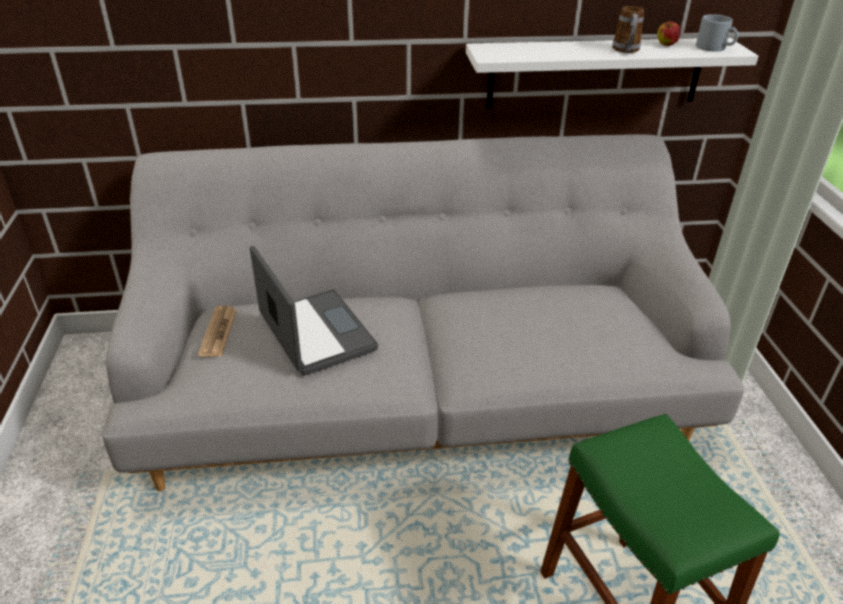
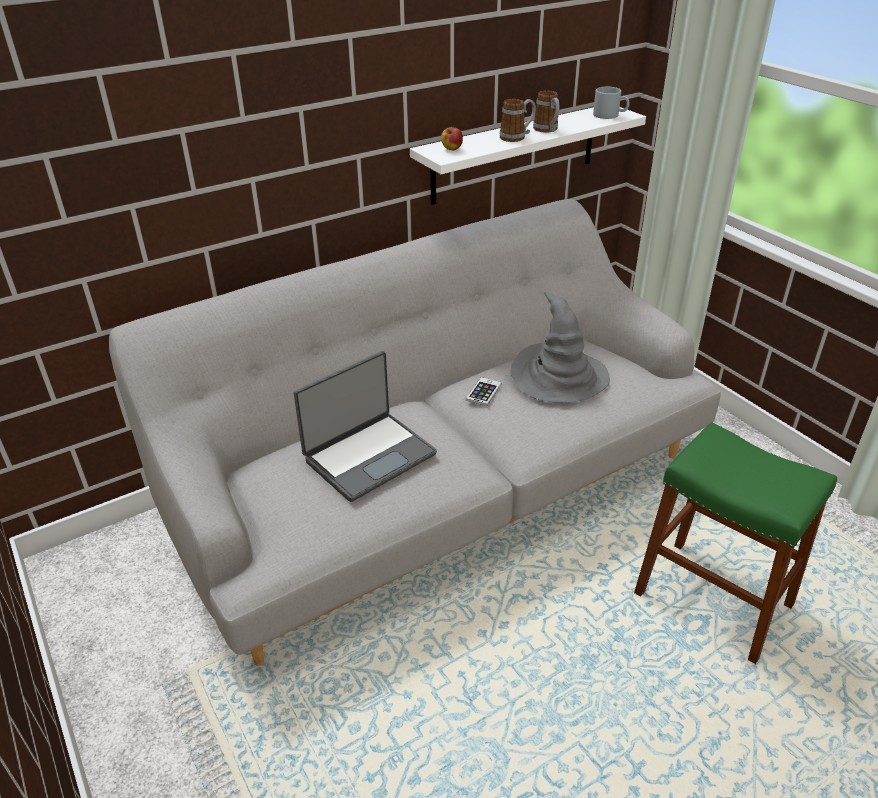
camera: 25 degrees left, 0 degrees up
newspaper [198,306,237,357] -> none
laptop [250,246,378,376] -> laptop turned 105 degrees clockwise [294,351,437,502]
apple [657,21,681,46] -> apple moved to [441,127,463,150]
none -> phone [466,377,502,406]
none -> mug [500,99,536,142]
none -> grey hat [511,292,610,403]

